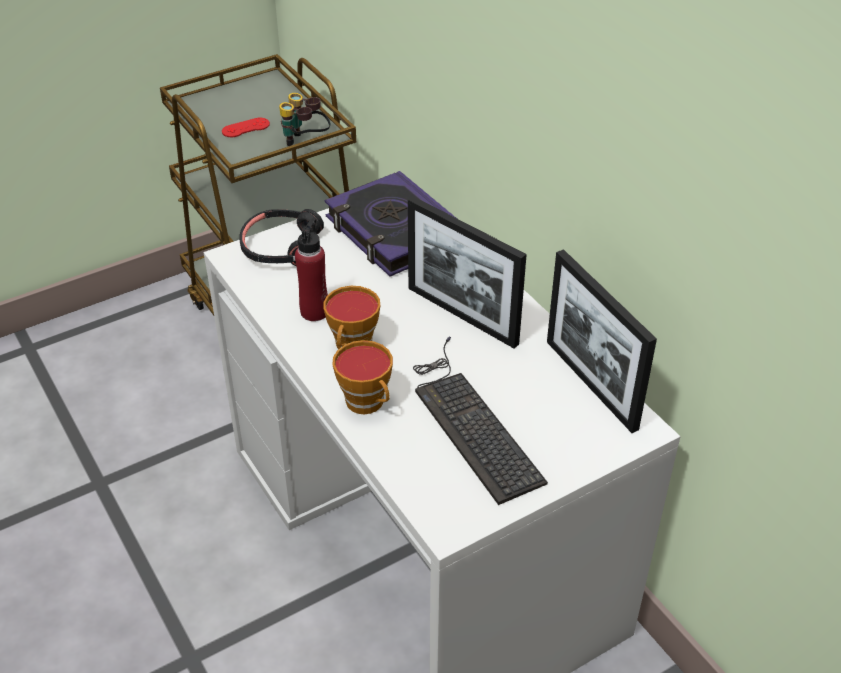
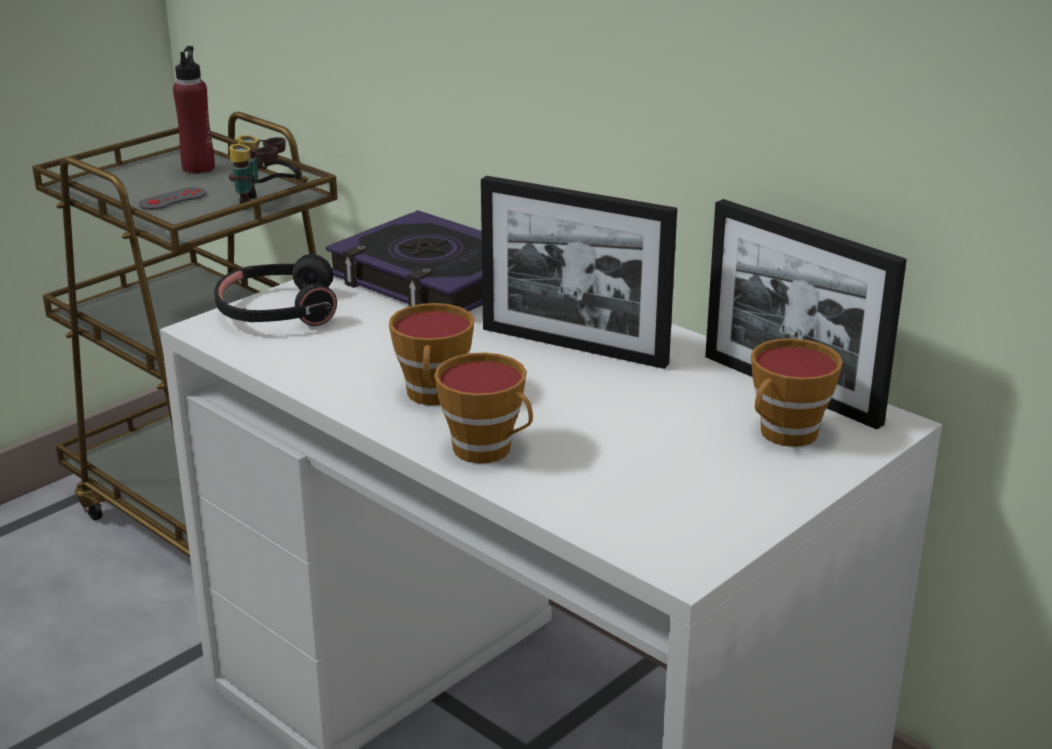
camera: 15 degrees left, 15 degrees down
red game controller [222,118,270,137] -> grey game controller [139,187,206,210]
red bottle [295,219,328,321] -> red bottle moved to [173,46,215,174]
keyboard [413,337,548,505] -> none
none -> cup [751,338,843,447]

